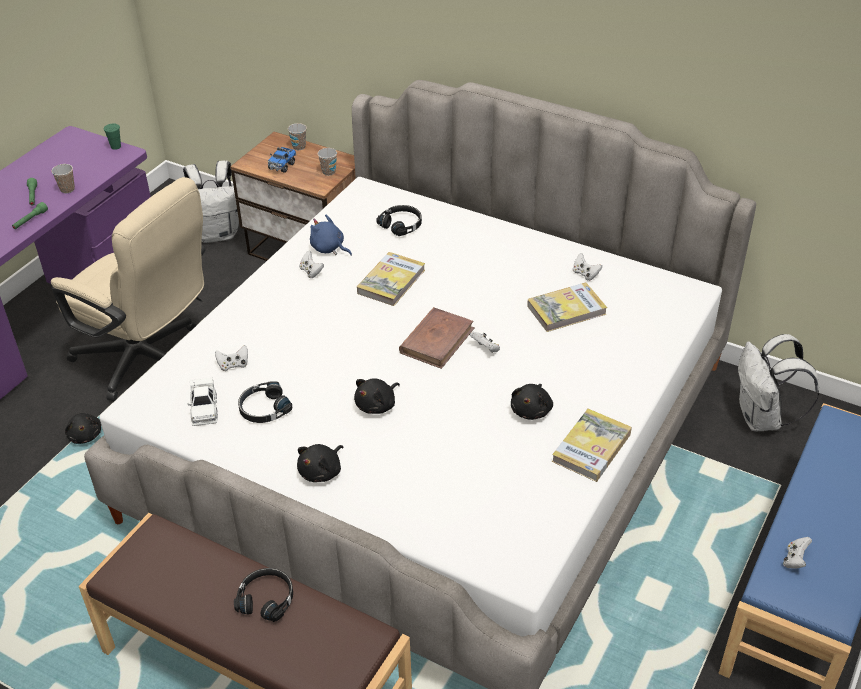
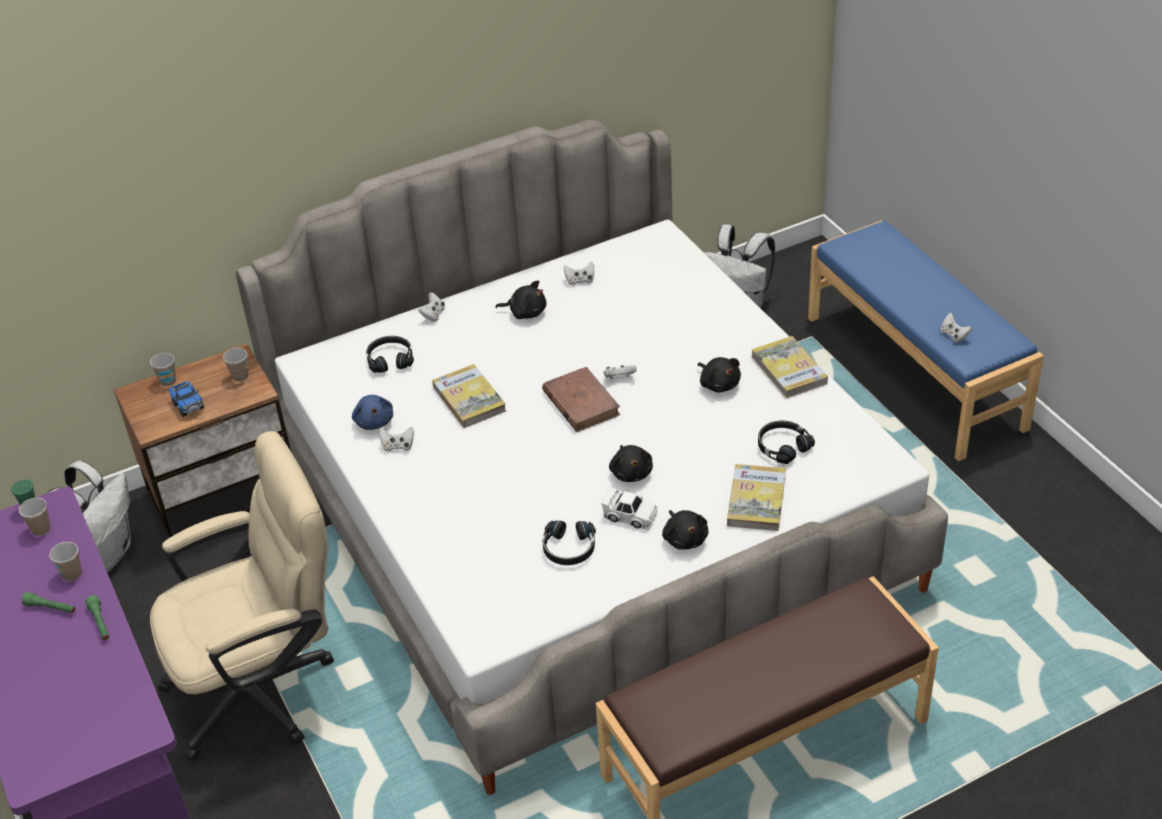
camera: 55 degrees left, 0 degrees up
black plush toy [65,413,101,444] -> black plush toy moved to [495,281,546,319]
white toy car [188,378,218,426] -> white toy car moved to [601,487,658,530]
white game controller [215,345,248,371] -> white game controller moved to [419,292,445,322]
black headphones [234,568,293,622] -> black headphones moved to [758,420,815,464]
blue plush toy [310,215,352,256] -> blue plush toy turned 90 degrees counterclockwise [352,395,393,430]
book [527,282,607,332] -> book moved to [727,464,786,531]
none -> cup [19,498,51,536]

